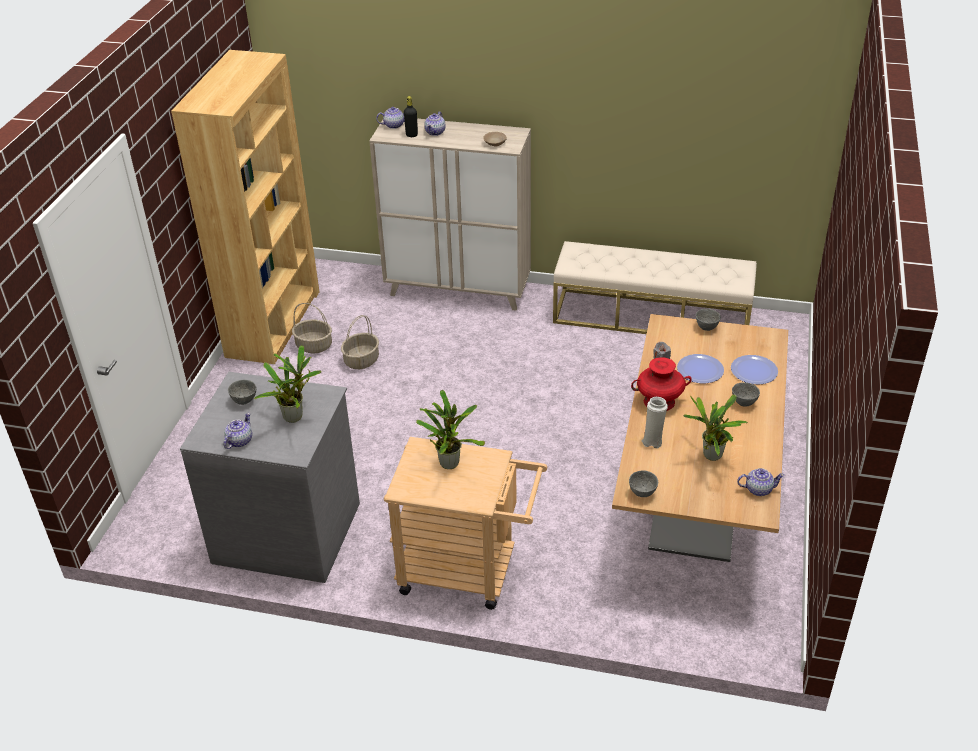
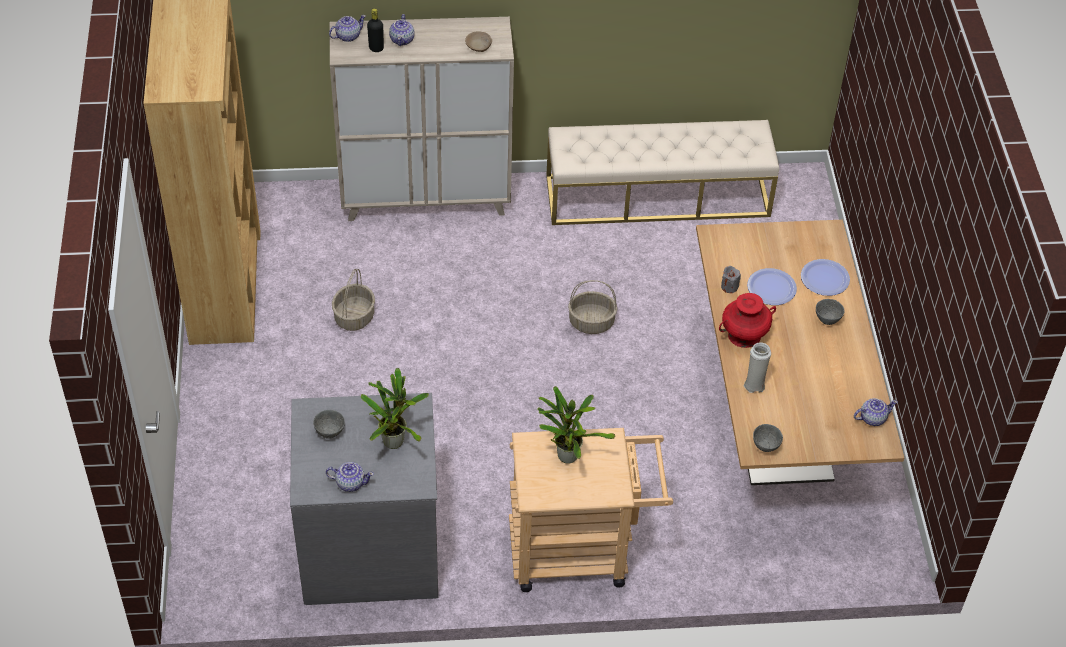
camera: 20 degrees left, 10 degrees up
teapot [224,413,252,449] -> teapot turned 90 degrees clockwise [326,462,374,492]
basket [292,303,332,353] -> basket moved to [568,280,617,334]
potted plant [683,394,748,461] -> none
grey bowl [696,309,721,331] -> none

